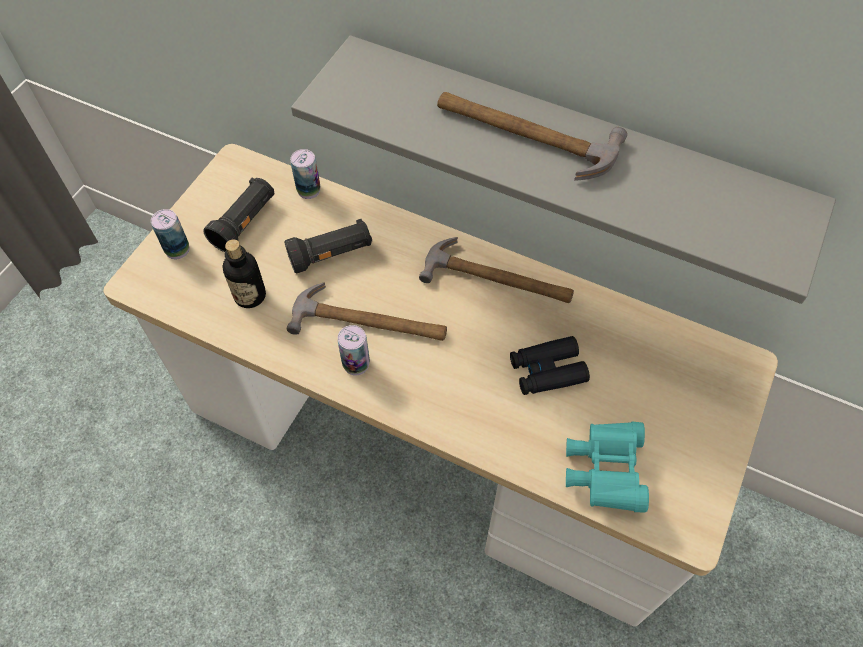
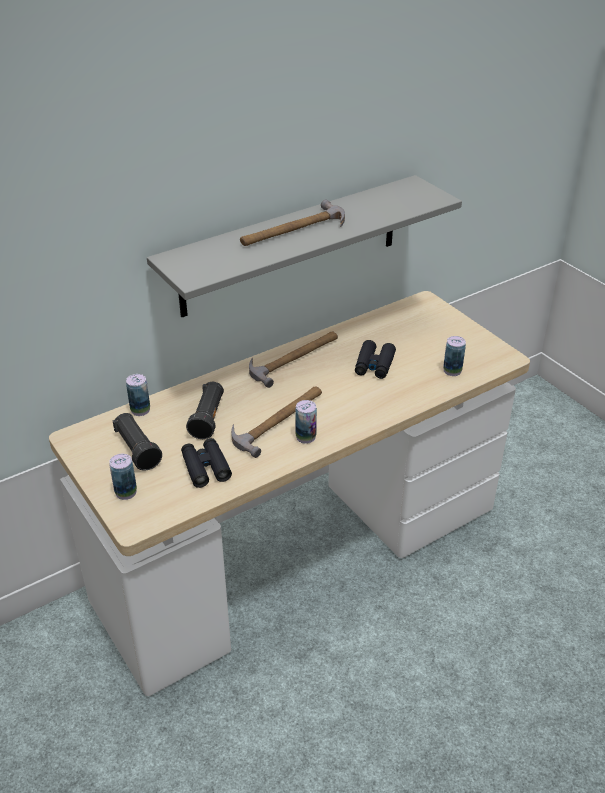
camera: 60 degrees left, 20 degrees down
bottle [222,240,266,308] -> black binoculars [181,438,232,488]
turquoise binoculars [566,421,649,513] -> can [443,336,466,376]

